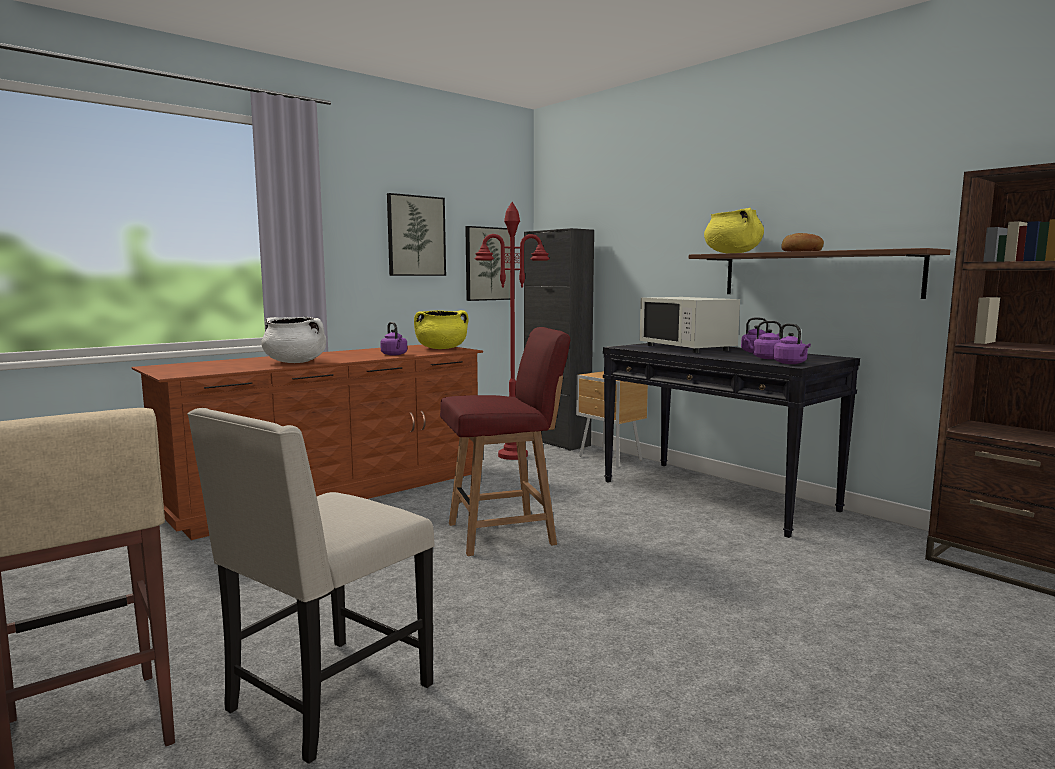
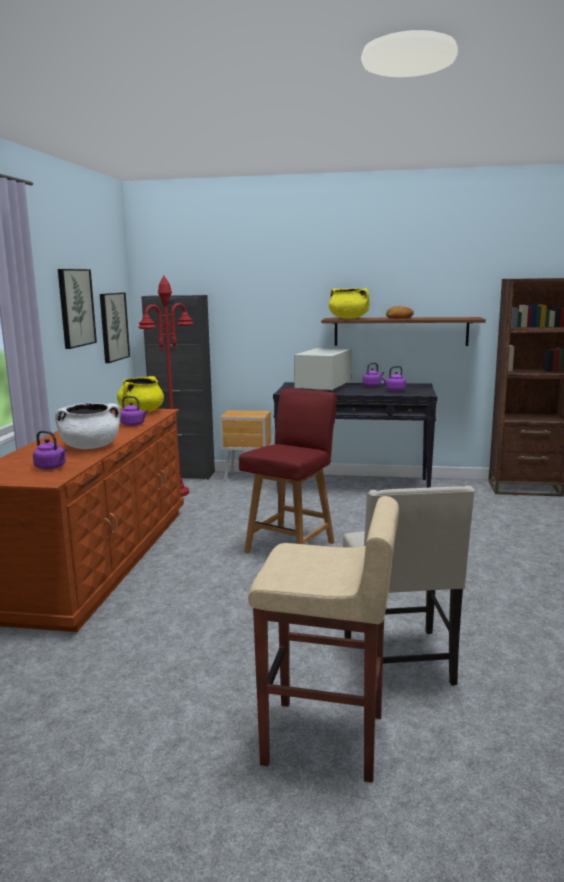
camera: 40 degrees left, 5 degrees up
white microwave [640,297,740,353] -> white microwave turned 90 degrees clockwise [294,348,352,392]
purple kettle [773,323,811,364] -> purple kettle moved to [33,431,67,469]

